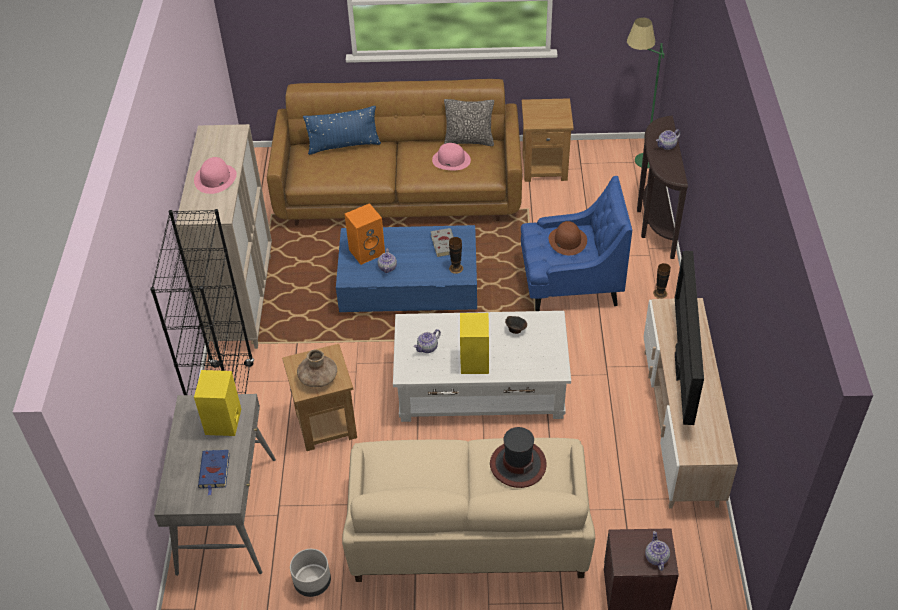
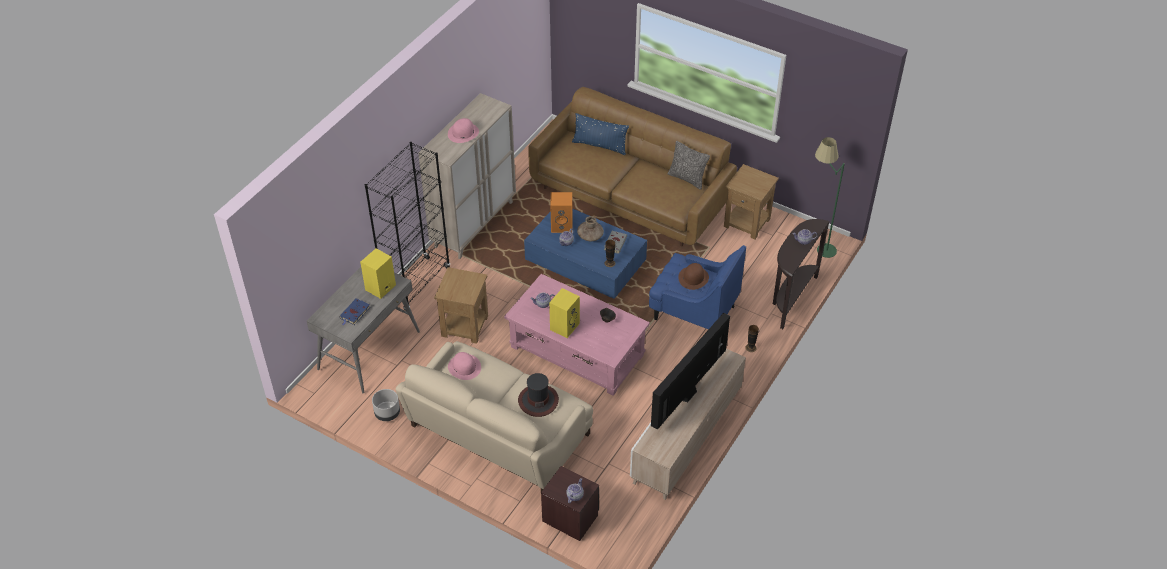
camera: 30 degrees right, 0 degrees up
brown vase [297,349,337,387] -> brown vase moved to [577,216,604,241]
white coffee table [393,311,571,422] -> pink coffee table [504,274,650,396]
pink hat [432,143,471,170] -> pink hat moved to [448,352,481,380]

